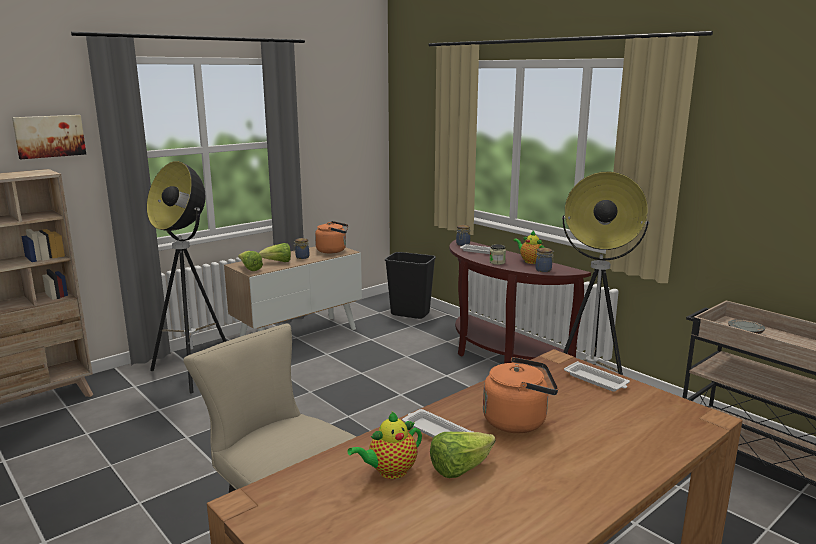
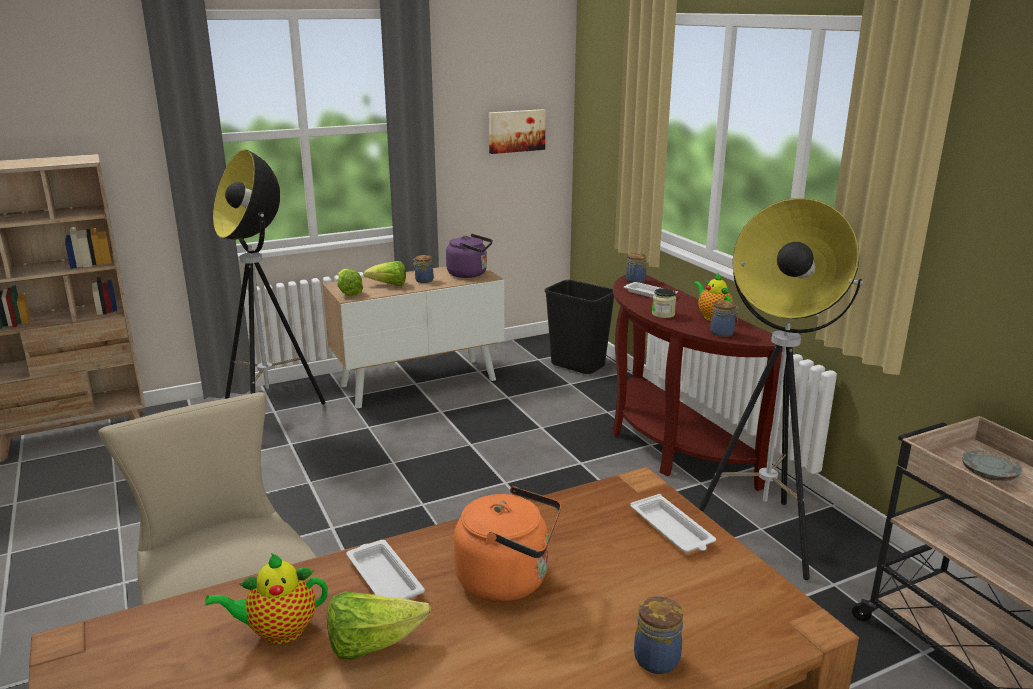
camera: 15 degrees right, 5 degrees up
picture [12,115,86,159] -> picture moved to [489,109,546,154]
orange kettle [315,221,348,253] -> purple kettle [446,234,493,278]
none -> jar [634,596,683,674]

